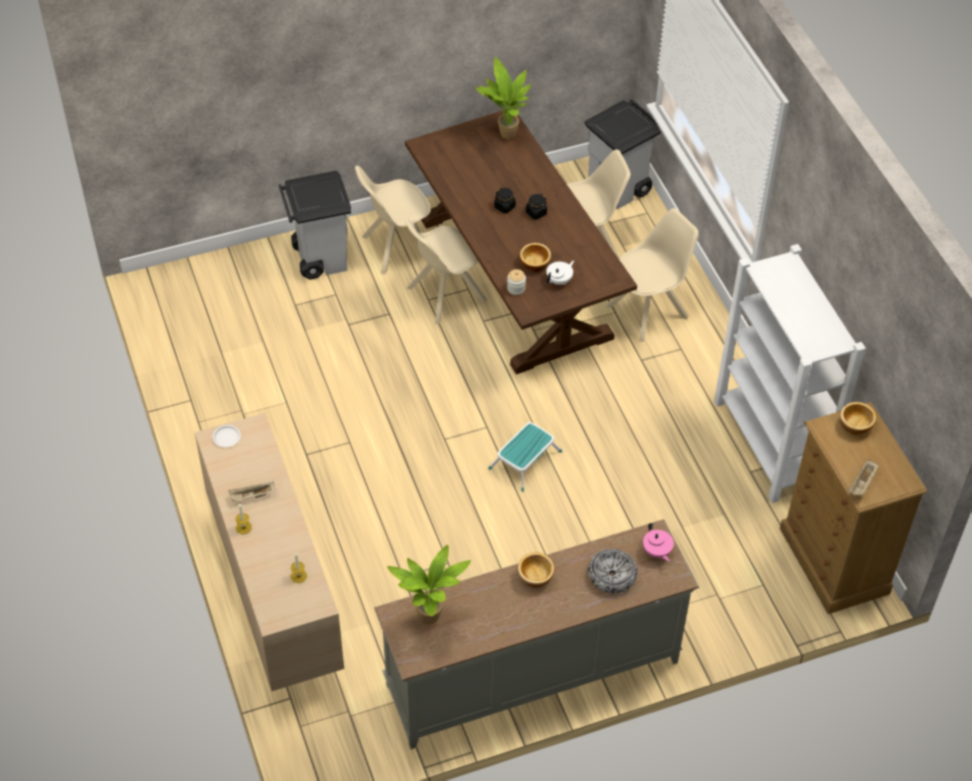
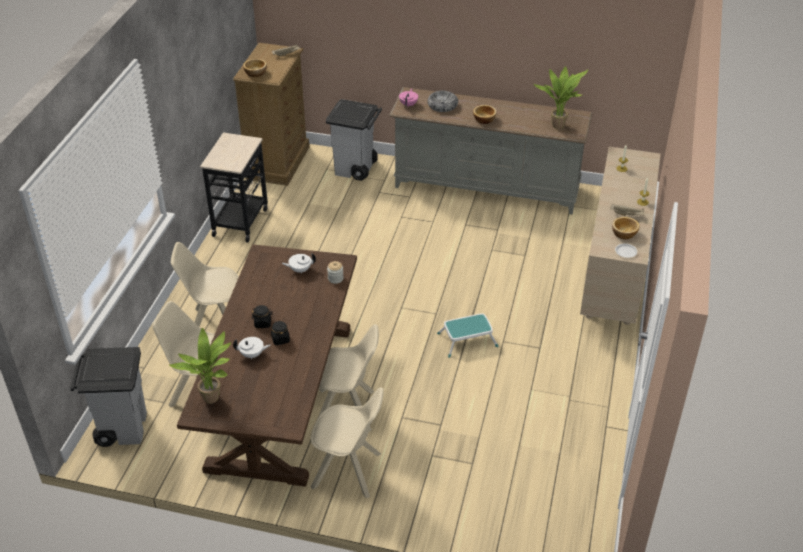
camera: 145 degrees left, 10 degrees down
grey trash can [278,171,351,280] -> grey trash can moved to [326,99,382,181]
turquoise step ladder [488,422,562,492] -> turquoise step ladder moved to [437,313,498,358]
bowl [520,243,551,272] -> bowl moved to [612,217,640,239]
white bookcase [714,244,866,503] -> cart [200,133,268,242]
none -> white teapot [233,337,270,360]

